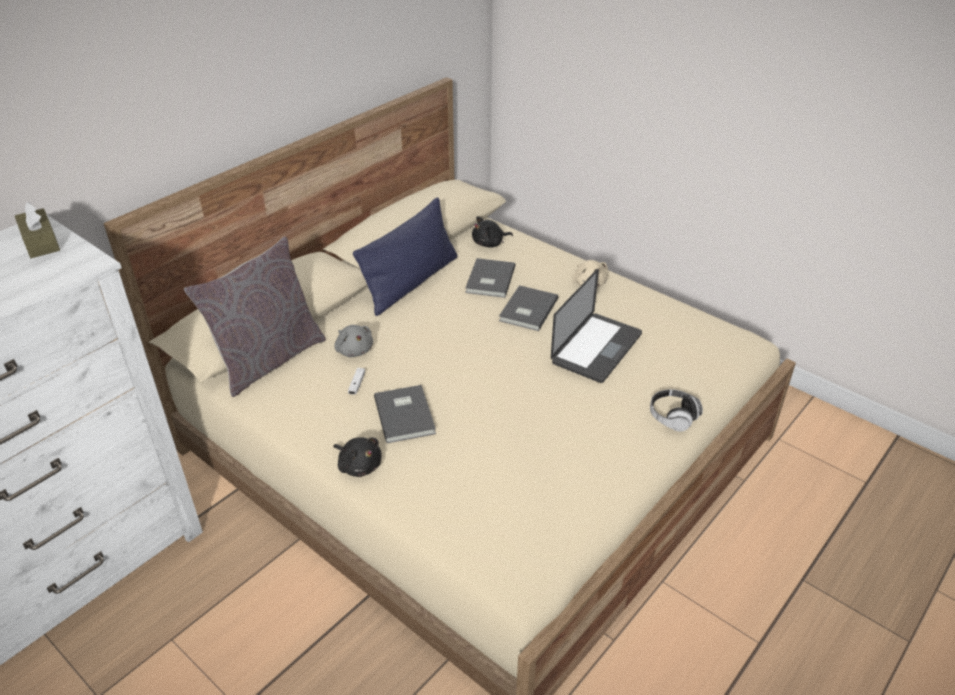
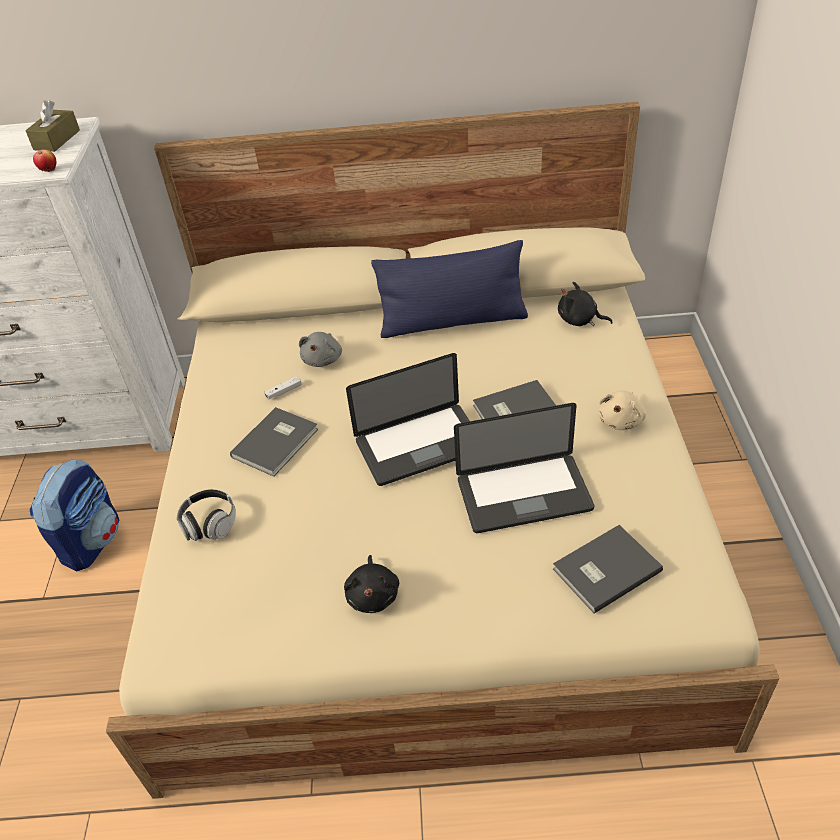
camera: 50 degrees right, 5 degrees up
grey pillow [184,236,326,397] -> none
black plush toy [334,437,382,477] -> black plush toy moved to [344,555,399,613]
grey book [465,258,515,298] -> grey book moved to [553,525,663,614]
headphones [650,389,703,432] -> headphones moved to [177,489,236,541]
none -> backpack [30,459,119,571]
none -> apple [33,149,56,172]
none -> laptop [346,353,470,486]

